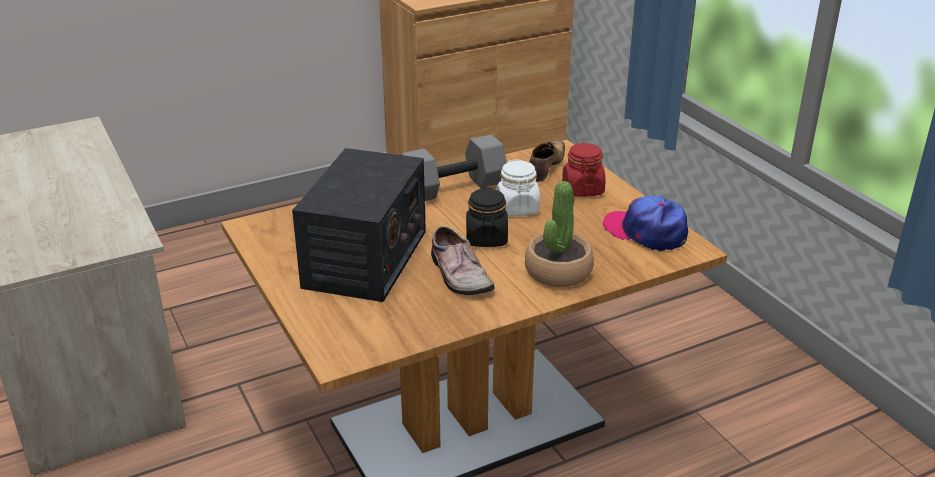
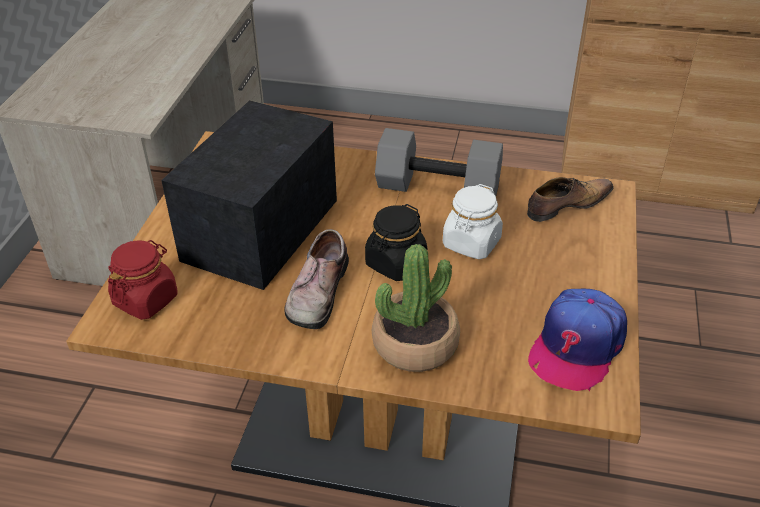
camera: 40 degrees right, 10 degrees up
radio [292,148,426,302] -> radio turned 150 degrees clockwise [161,100,337,290]
red jar [562,143,606,197] -> red jar moved to [108,240,178,320]
cap [603,196,688,251] -> cap turned 135 degrees counterclockwise [528,289,627,391]

